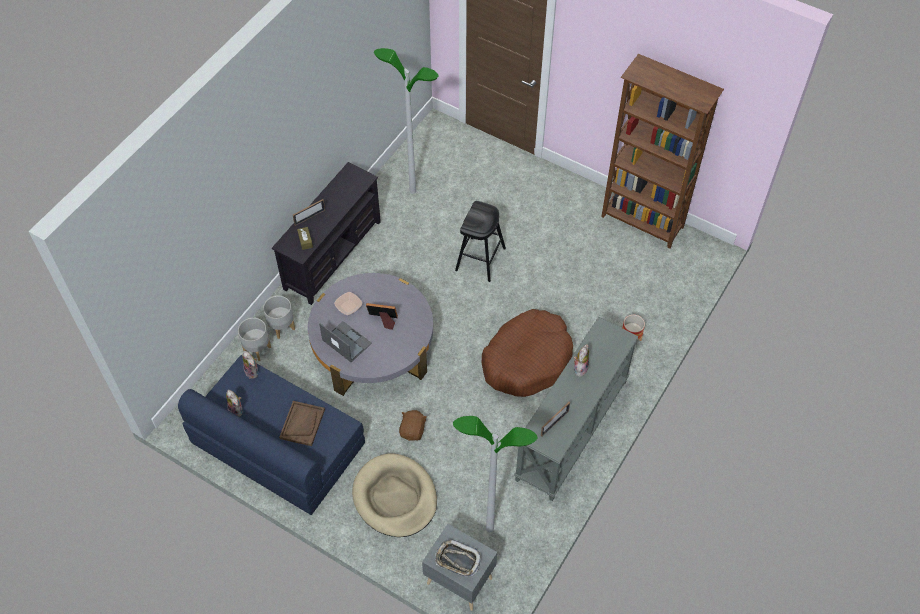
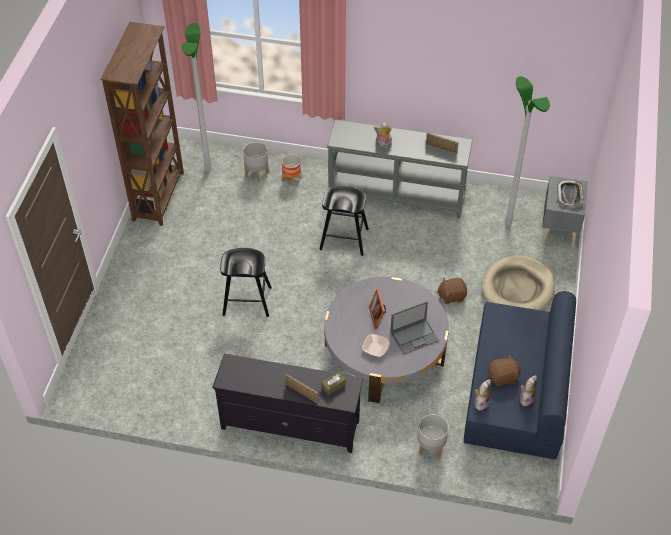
camera: 110 degrees left, 5 degrees down
grey planter [263,296,295,339] -> grey planter moved to [243,142,269,182]
brown tray [279,401,325,446] -> none
laptop [319,321,372,362] -> laptop turned 135 degrees counterclockwise [390,301,439,355]
floor lamp [374,48,438,194] -> floor lamp moved to [182,23,211,172]
brown dog bed [482,309,573,397] -> black stool [319,186,369,256]
none -> brown plush toy [488,354,521,387]

